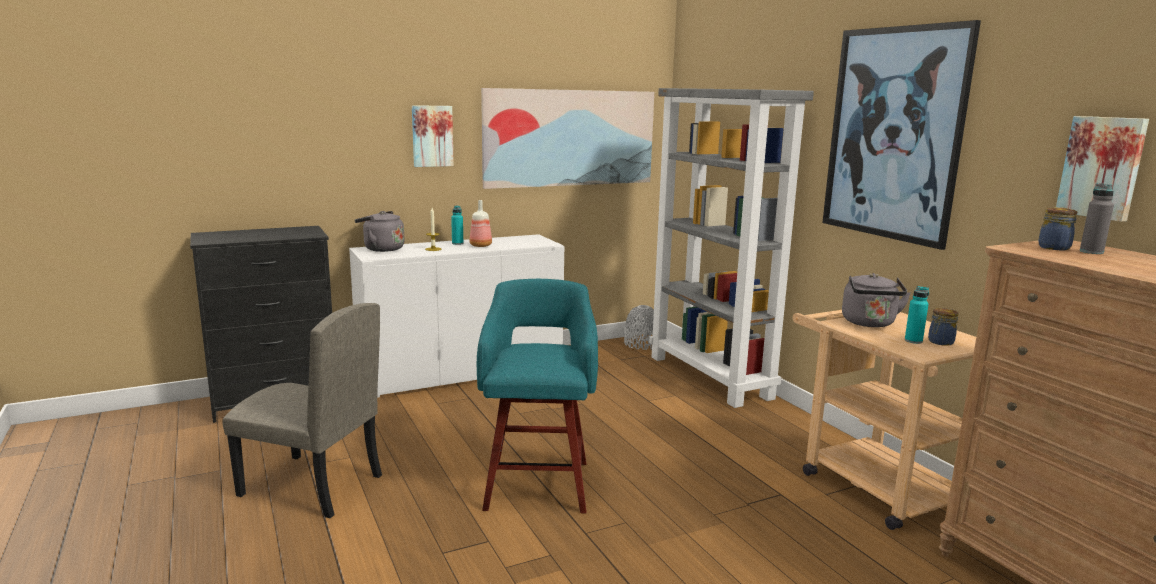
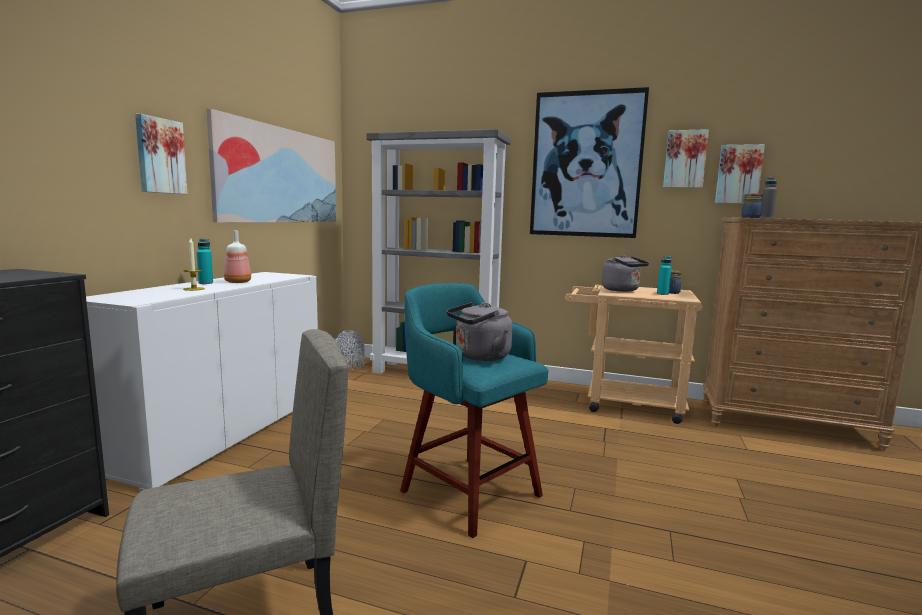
camera: 45 degrees left, 5 degrees down
grey kettle [355,211,404,252] -> grey kettle moved to [447,302,512,361]
none -> picture [663,129,709,188]

